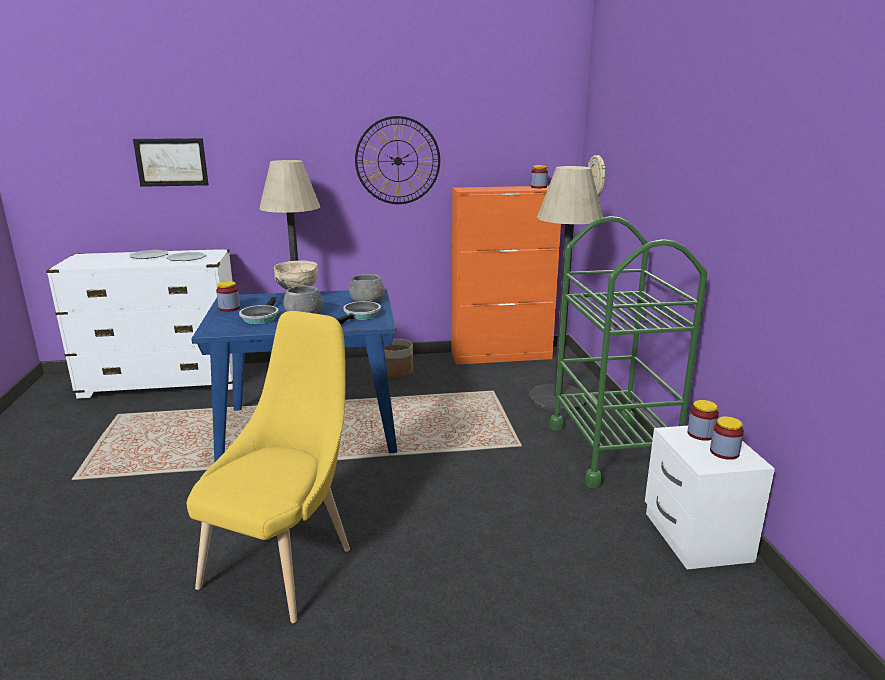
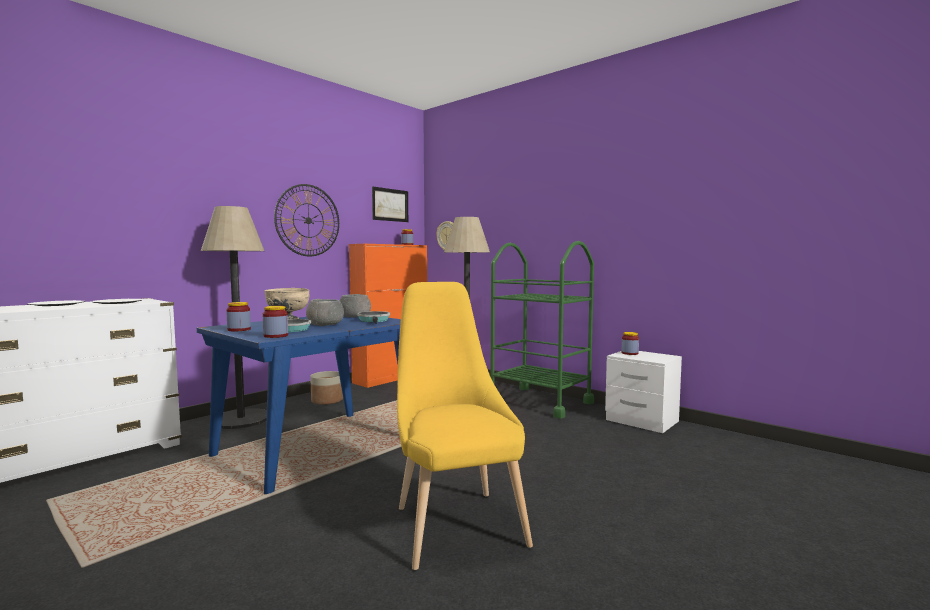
camera: 40 degrees left, 15 degrees down
picture [133,138,209,187] -> picture moved to [372,186,408,222]
jar [710,416,744,460] -> jar moved to [263,306,288,338]

